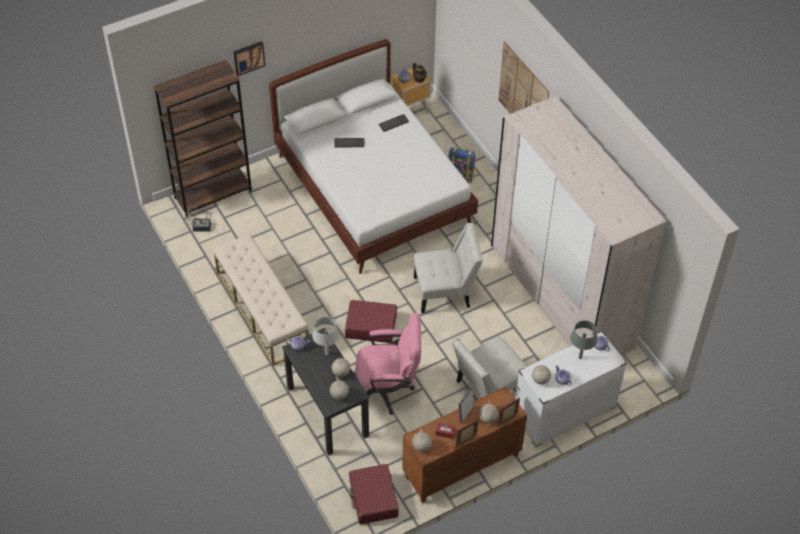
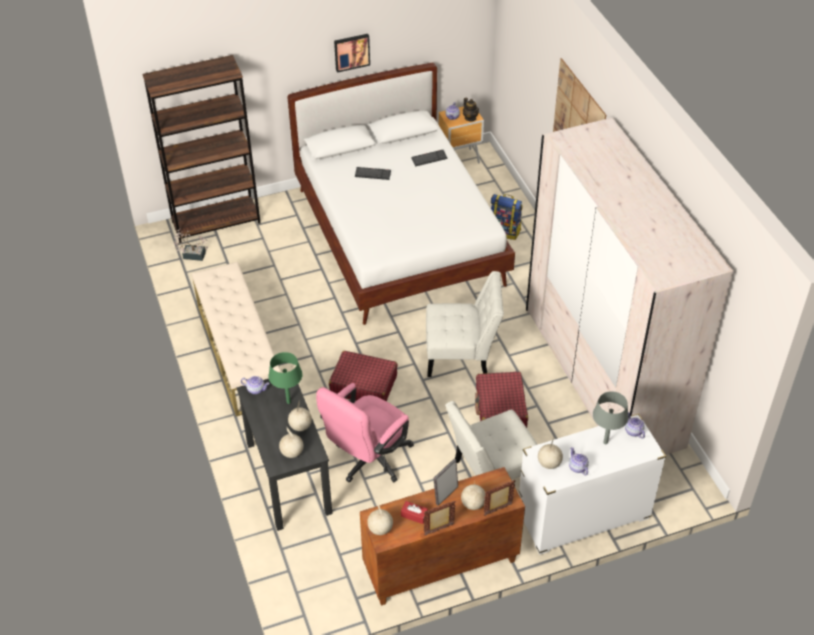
camera: 10 degrees right, 5 degrees down
picture [233,41,265,76] -> picture moved to [334,34,370,73]
grey table lamp [312,317,339,355] -> green table lamp [268,352,302,404]
red suitcase [349,464,399,525] -> red suitcase moved to [475,372,528,428]
pink office chair [354,313,421,415] -> pink office chair turned 120 degrees clockwise [316,383,414,482]

